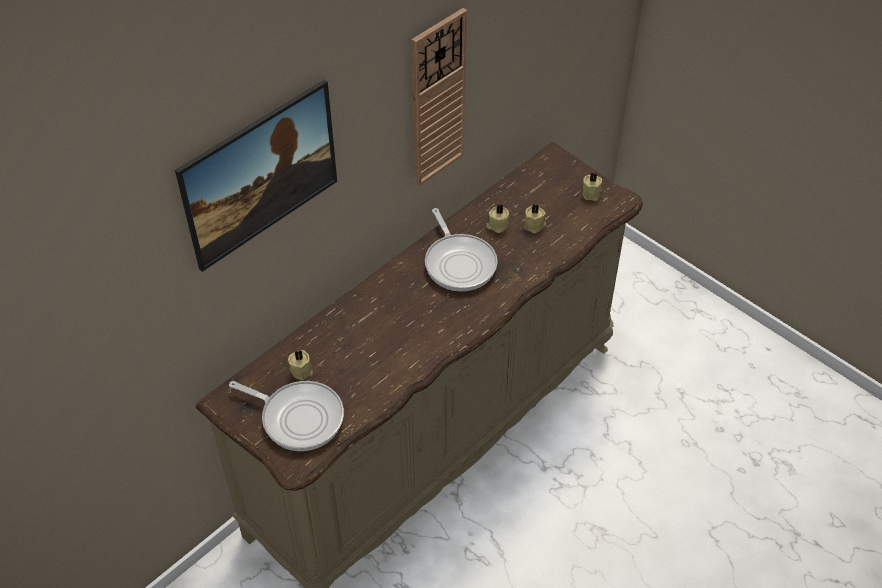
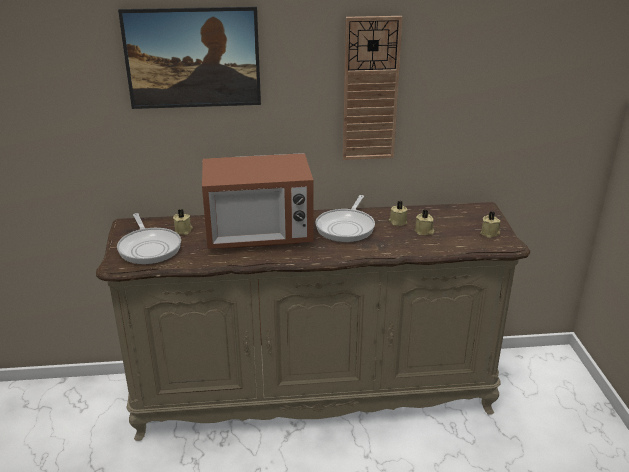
camera: 40 degrees right, 20 degrees down
none -> microwave [202,153,314,249]

